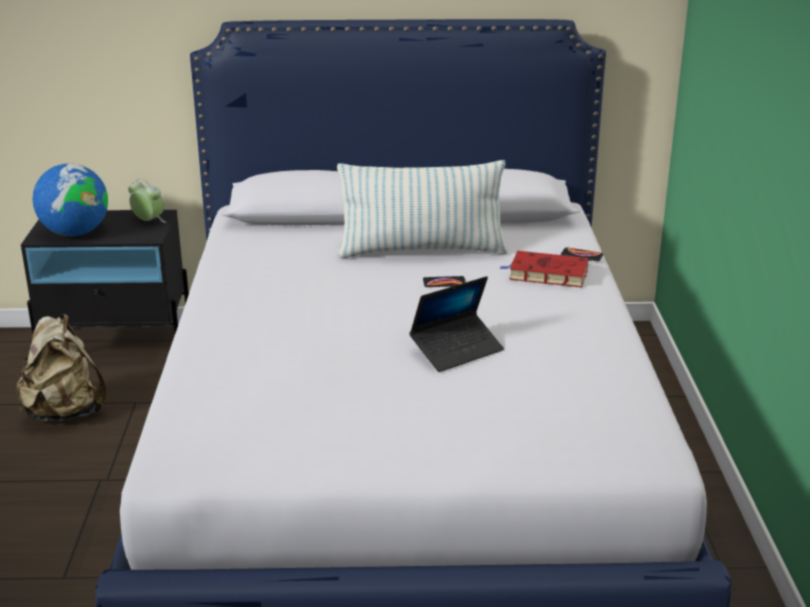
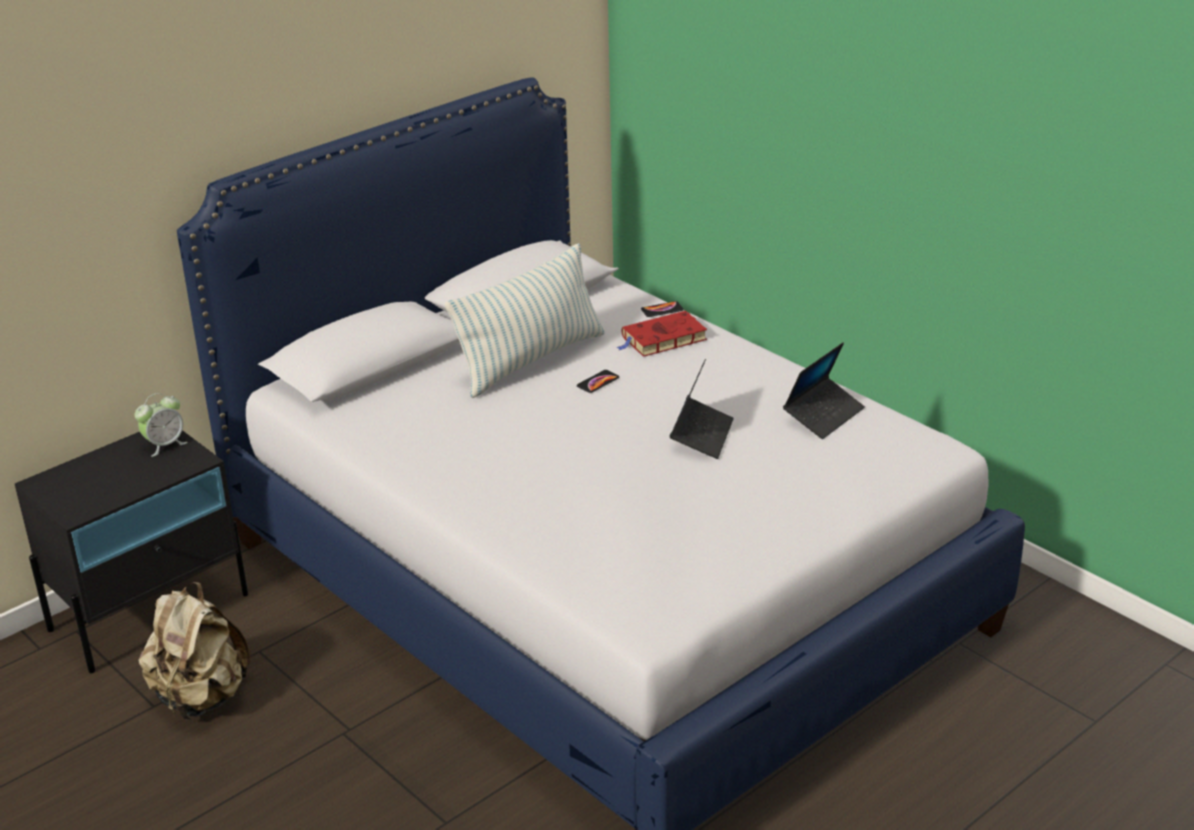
camera: 40 degrees left, 5 degrees up
globe [33,163,108,236] -> none
alarm clock [128,179,166,223] -> alarm clock turned 150 degrees clockwise [135,393,187,457]
none -> laptop [783,342,865,439]

